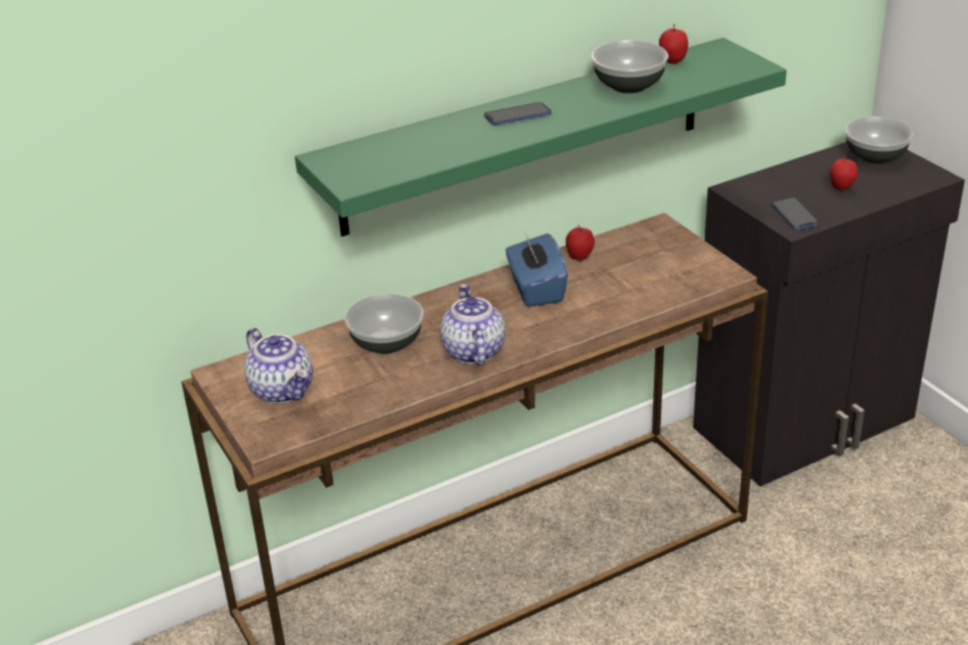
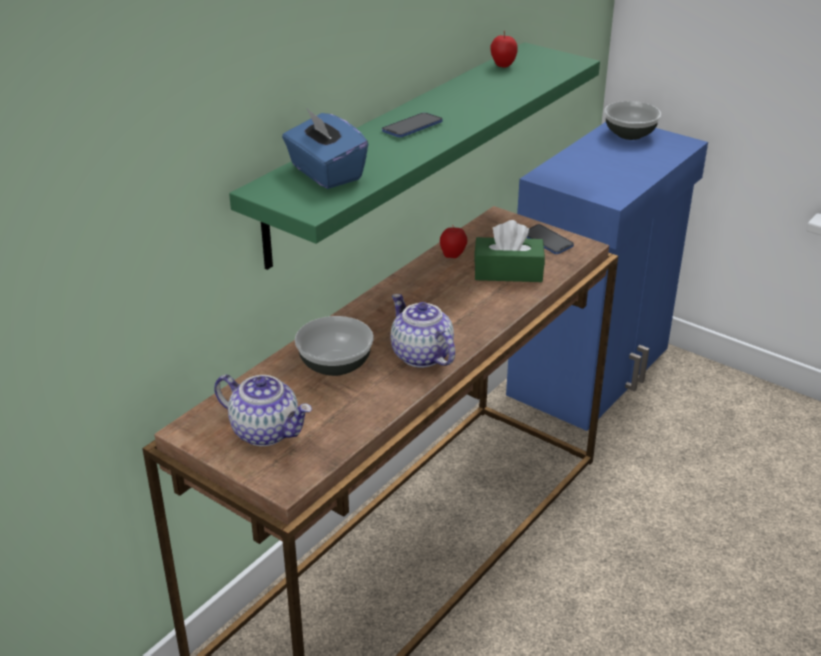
camera: 25 degrees left, 0 degrees up
blue tissue box [506,232,568,307] -> blue tissue box moved to [282,108,368,189]
bowl [591,40,668,93] -> none
black cabinet [693,142,965,487] -> blue cabinet [506,122,708,431]
phone [771,197,819,230] -> phone moved to [526,224,574,254]
apple [830,156,858,191] -> none
none -> green tissue box [474,220,545,282]

